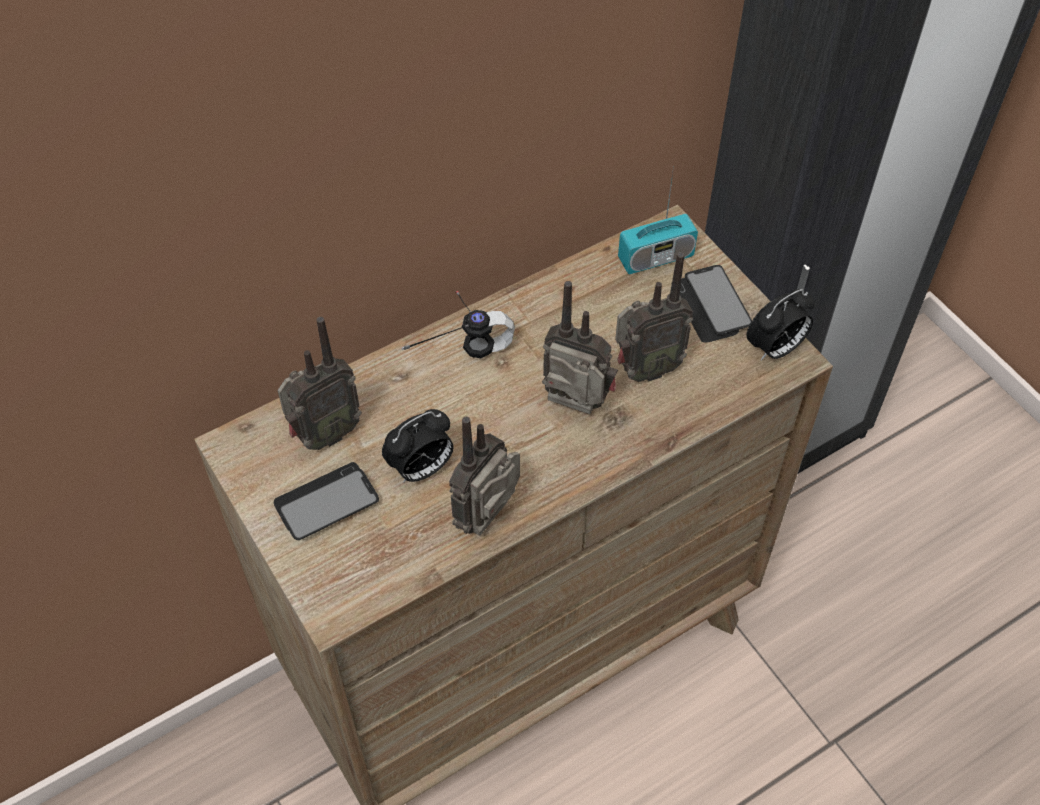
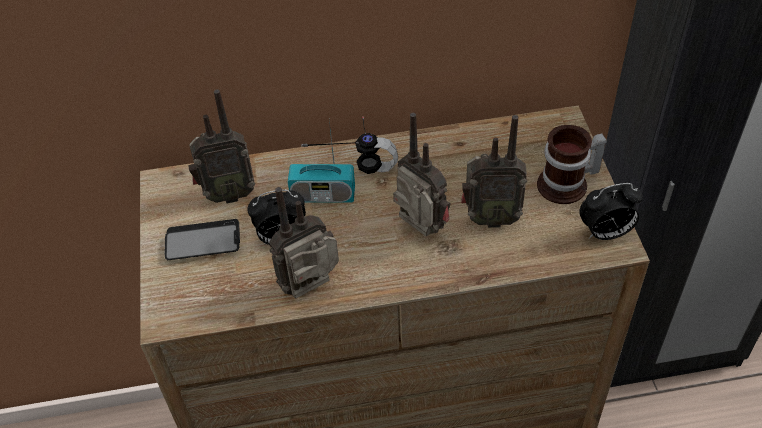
camera: 25 degrees right, 5 degrees down
radio [618,166,698,274] -> radio moved to [288,121,355,203]
phone [671,265,752,343] -> mug [537,125,607,204]

